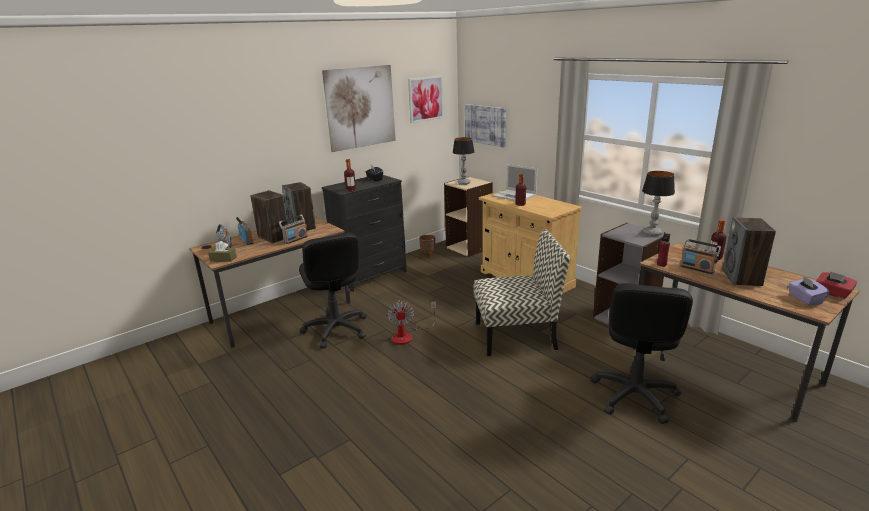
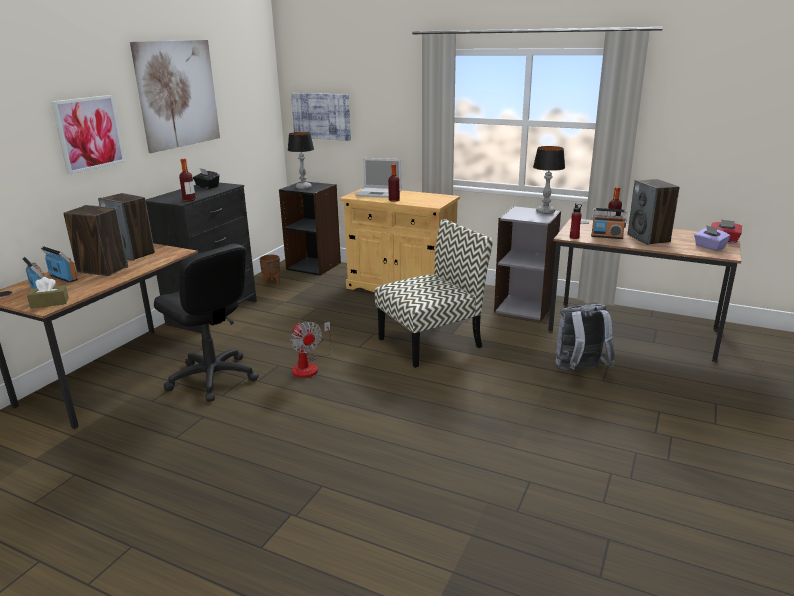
camera: 25 degrees left, 0 degrees up
radio [279,214,308,244] -> none
picture [408,76,444,123] -> picture moved to [52,95,126,174]
beige bookcase [444,177,493,257] -> black bookcase [279,181,341,276]
black office chair [590,283,693,424] -> grey backpack [556,304,615,371]

